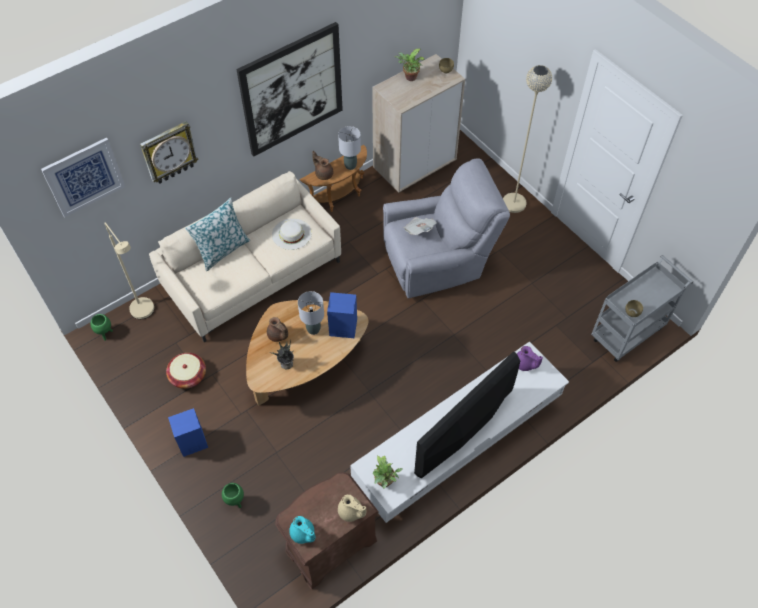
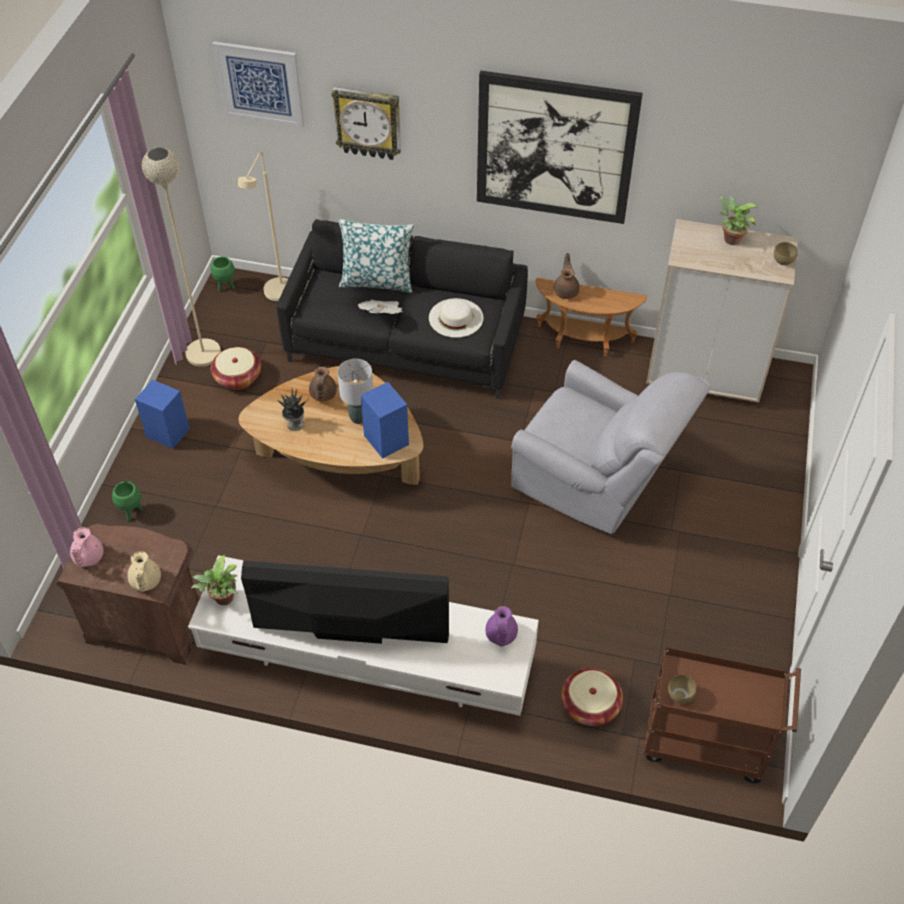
camera: 50 degrees right, 5 degrees down
beige sofa [149,171,341,342] -> black sofa [276,219,528,399]
turquoise teapot [289,516,315,544] -> pink teapot [70,527,104,567]
grey table lamp [338,126,361,170] -> none
newspaper [403,217,437,235] -> newspaper moved to [358,300,403,314]
beige floor lamp [503,65,552,213] -> beige floor lamp moved to [142,147,221,367]
grey cart [591,255,693,362] -> brown cart [643,648,801,783]
none -> basket [561,668,623,726]

